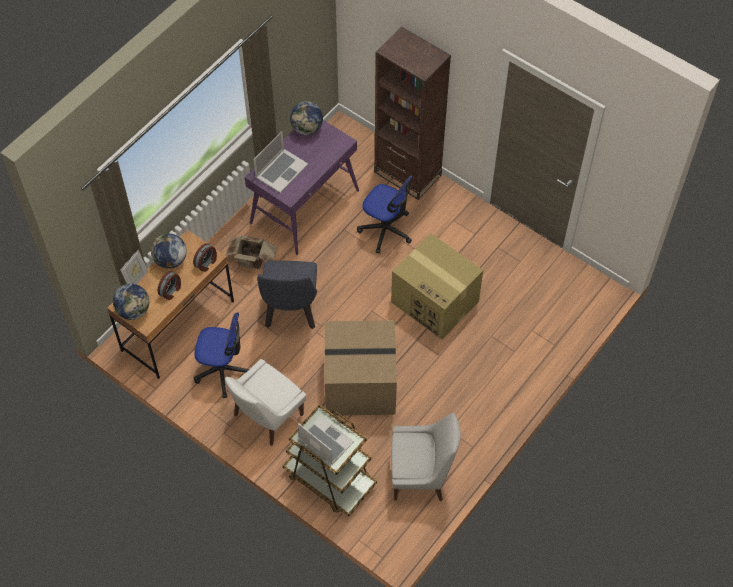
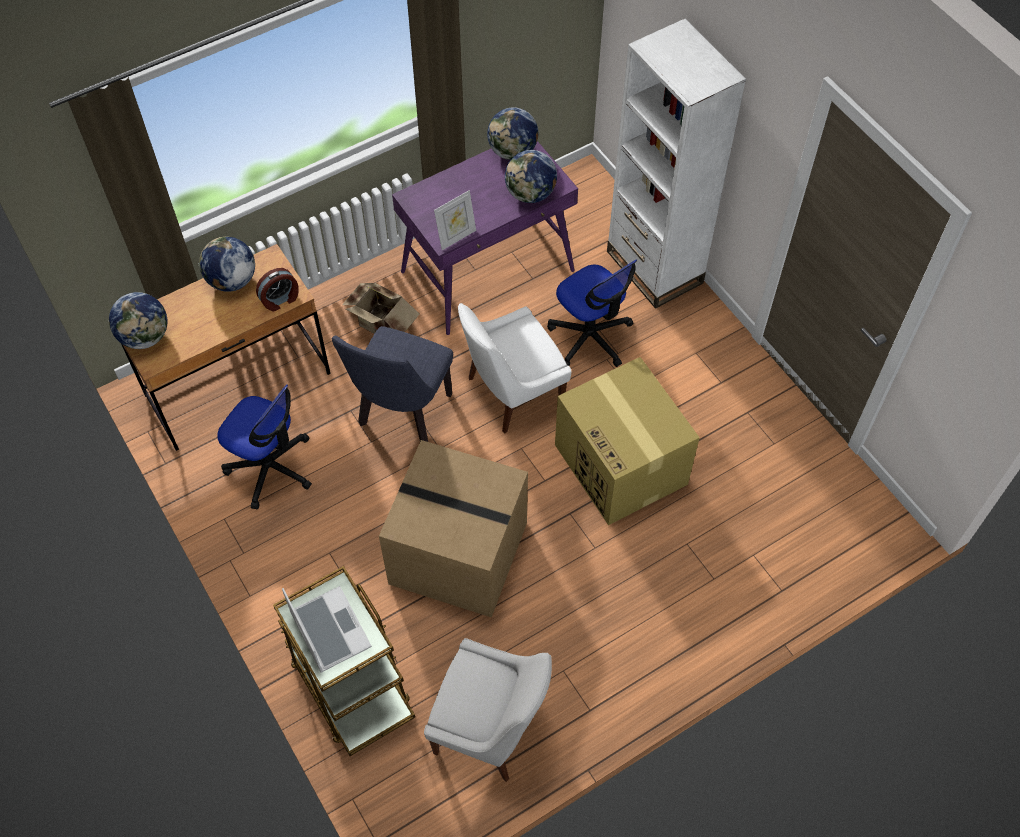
camera: 20 degrees right, 0 degrees up
picture frame [120,250,148,285] -> picture frame moved to [434,190,476,250]
alarm clock [158,271,181,300] -> none
white chair [225,359,306,446] -> white chair moved to [458,303,571,433]
laptop [253,131,308,193] -> none
brown bookcase [374,27,451,200] -> white bookcase [607,19,746,309]
none -> globe [505,150,557,203]

